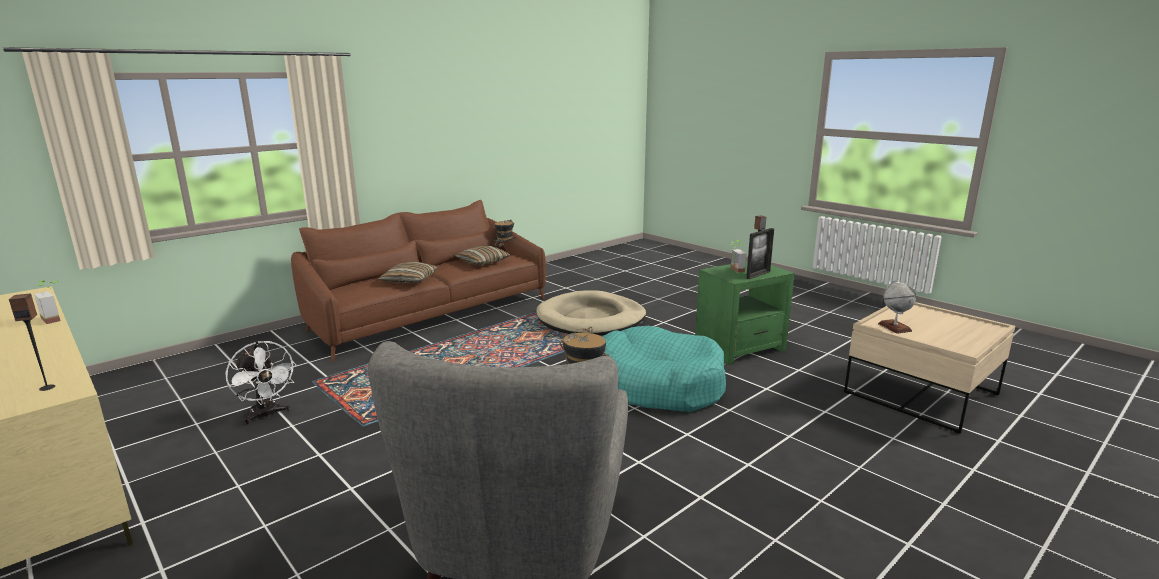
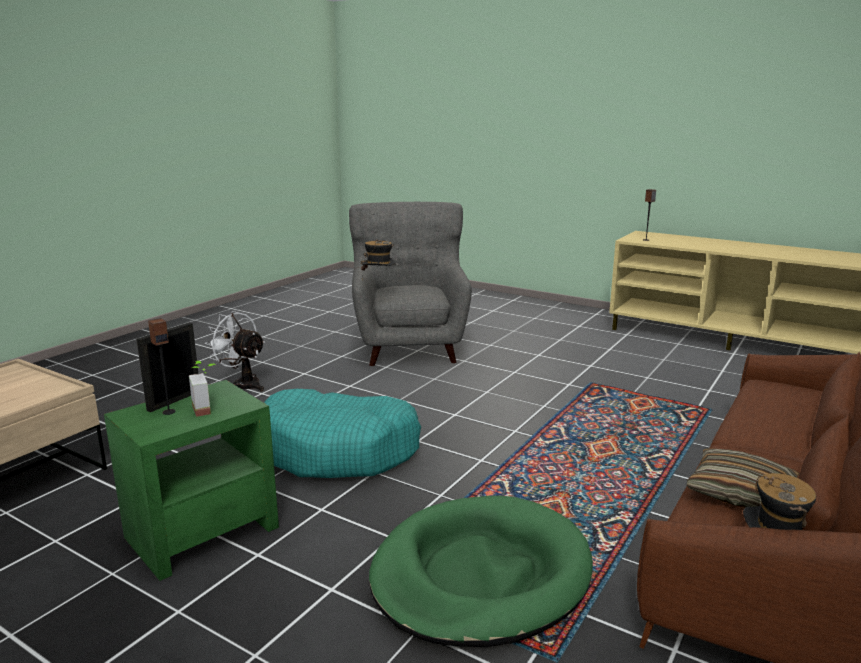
camera: 165 degrees right, 0 degrees up
potted plant [34,281,60,324] -> none
white fan [226,341,296,424] -> white fan moved to [205,311,265,392]
pillow [378,262,438,284] -> none
beige dog bed [536,290,646,336] -> green dog bed [369,496,593,647]
globe [878,280,916,334] -> none

